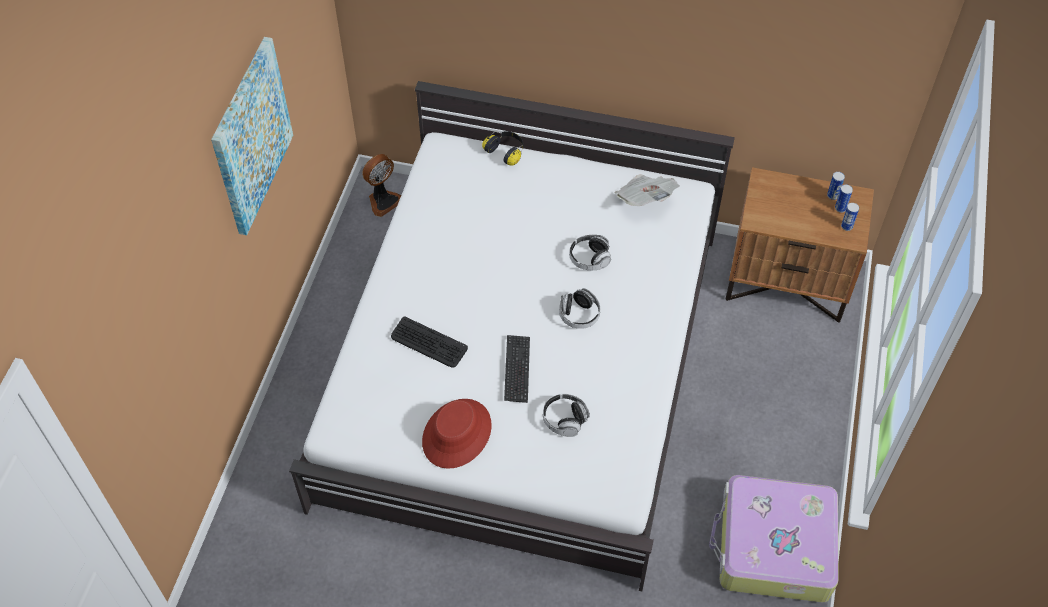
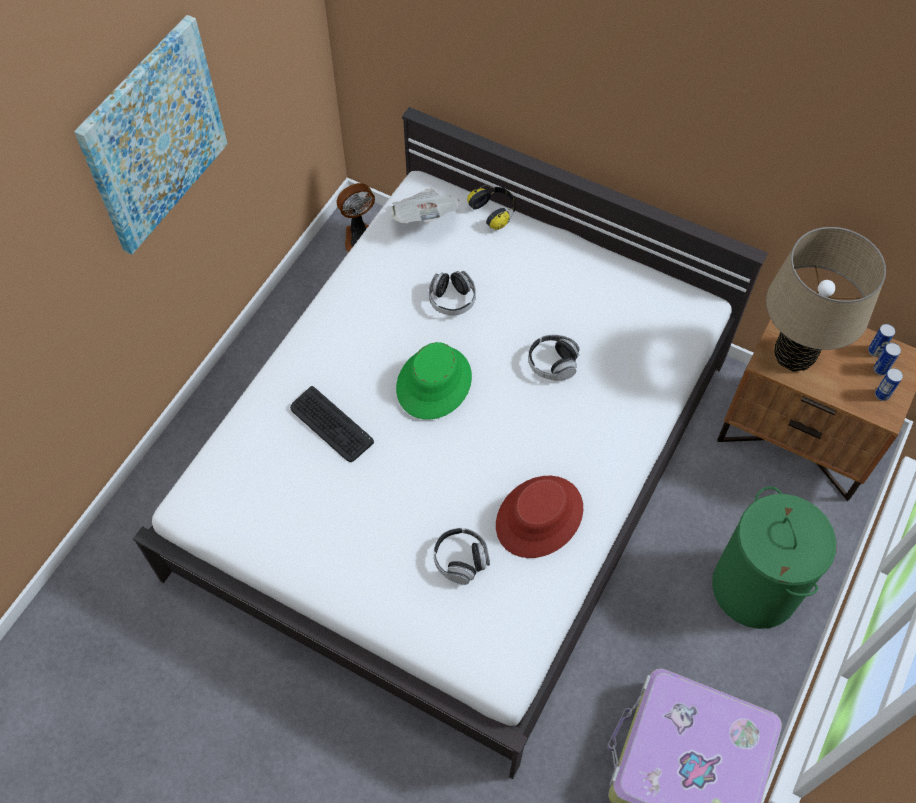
camera: 15 degrees right, 5 degrees up
red hat [422,399,492,469] -> red hat moved to [496,476,583,558]
keyboard [504,335,530,403] -> none
headphones [559,288,600,329] -> headphones moved to [429,271,476,316]
newspaper [614,174,680,206] -> newspaper moved to [391,189,460,223]
none -> green hat [396,342,472,420]
none -> green laundry basket [712,486,836,629]
none -> beige table lamp [766,227,886,372]

